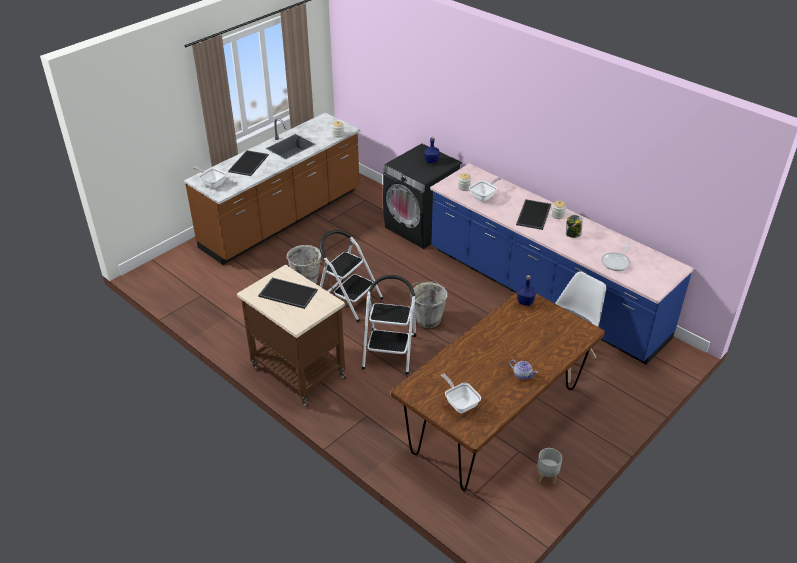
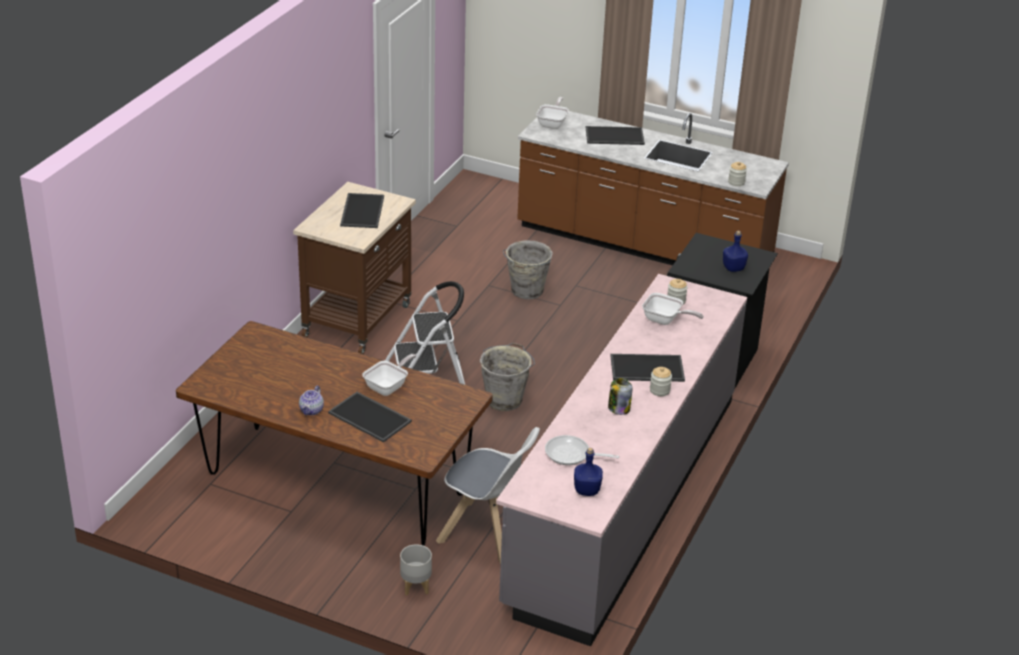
camera: 70 degrees right, 5 degrees down
step ladder [320,230,384,322] -> none
blue counter [430,163,694,365] -> grey counter [496,274,747,646]
frying pan [441,374,481,413] -> frying pan moved to [362,354,416,396]
blue bottle [517,275,536,306] -> blue bottle moved to [574,448,603,496]
grey planter [537,448,562,485] -> grey planter moved to [400,544,432,596]
none -> tray [328,392,412,443]

